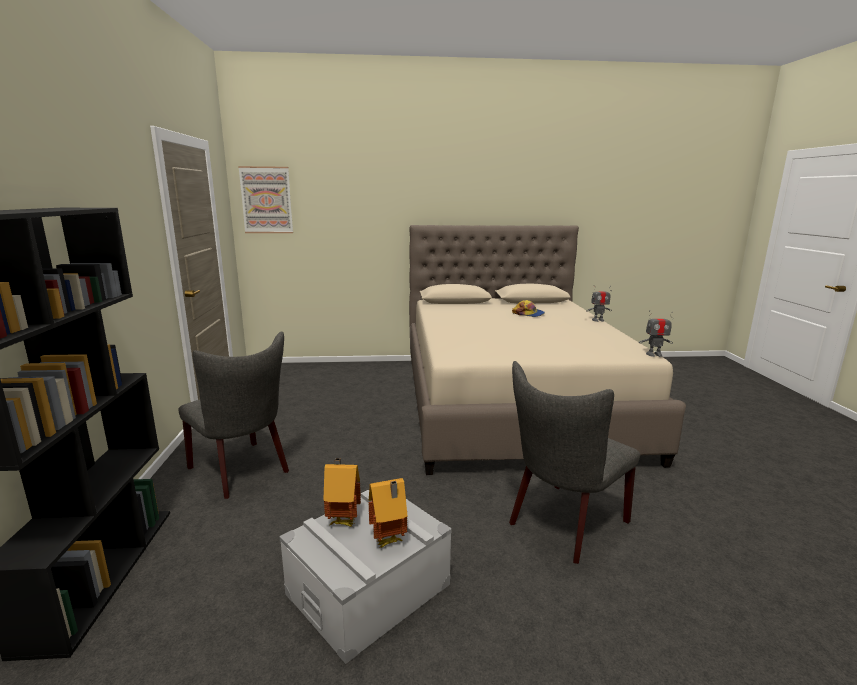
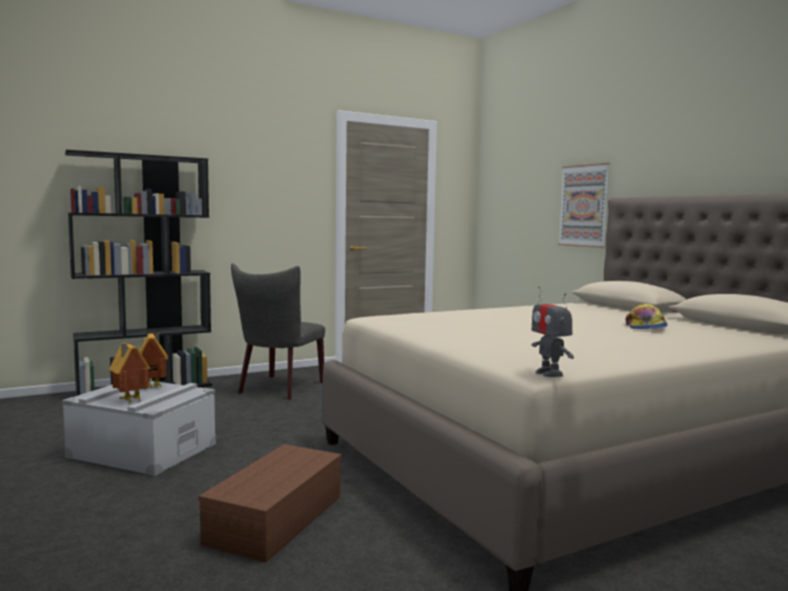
camera: 65 degrees right, 10 degrees down
picture [238,166,293,233] -> picture moved to [558,163,610,248]
grey chair [509,361,640,564] -> brown storage box [198,444,342,563]
toy robot [586,285,612,322] -> none

